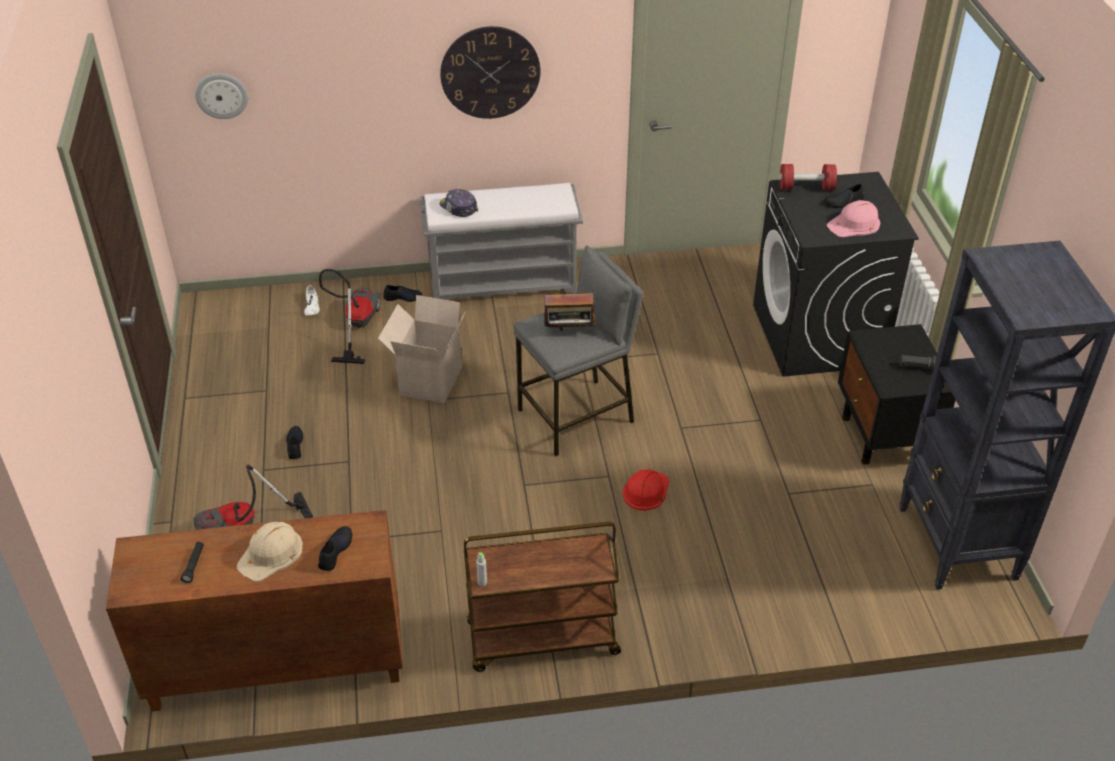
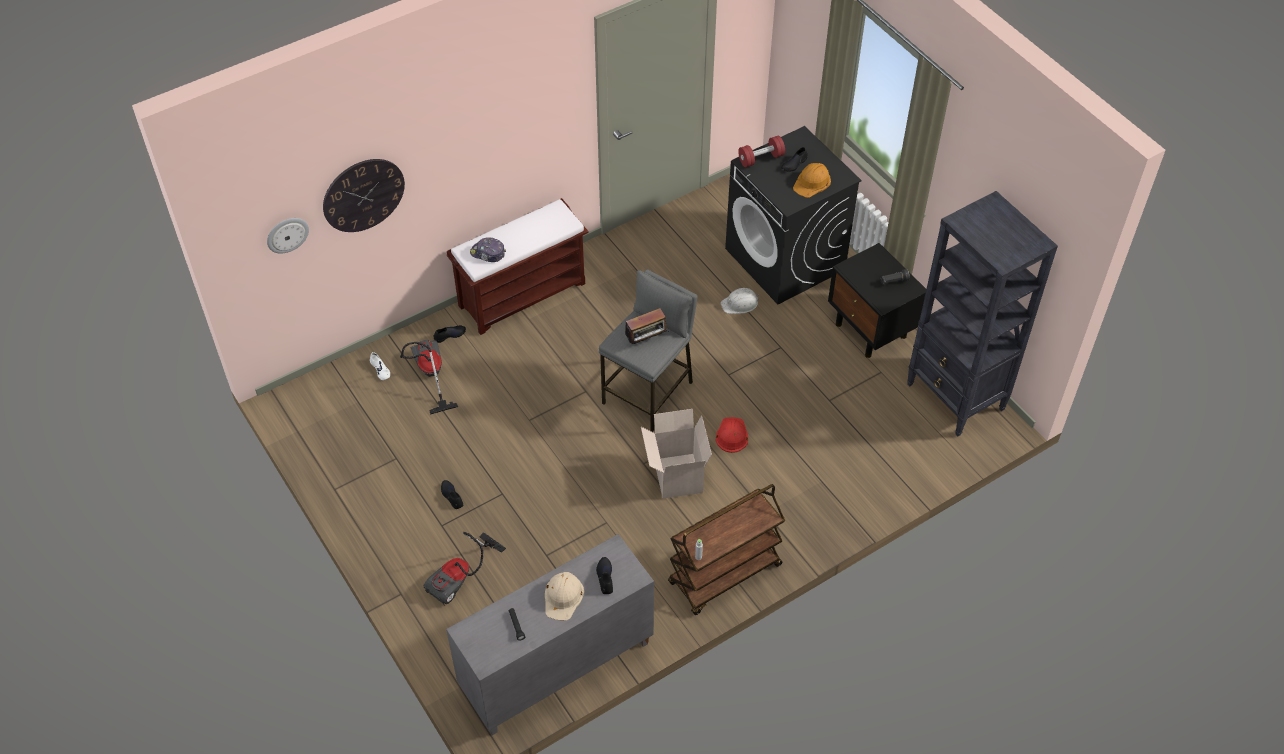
camera: 25 degrees left, 10 degrees up
brown cabinet [106,510,403,711] -> grey cabinet [446,534,654,735]
cardboard box [378,295,466,403] -> cardboard box moved to [641,409,712,499]
grey bench [420,183,583,300] -> brown bench [447,198,588,335]
wall clock [440,26,541,119] -> wall clock moved to [323,159,405,232]
pink hard hat [827,200,880,237] -> orange hard hat [793,163,831,198]
none -> white hard hat [721,288,759,314]

